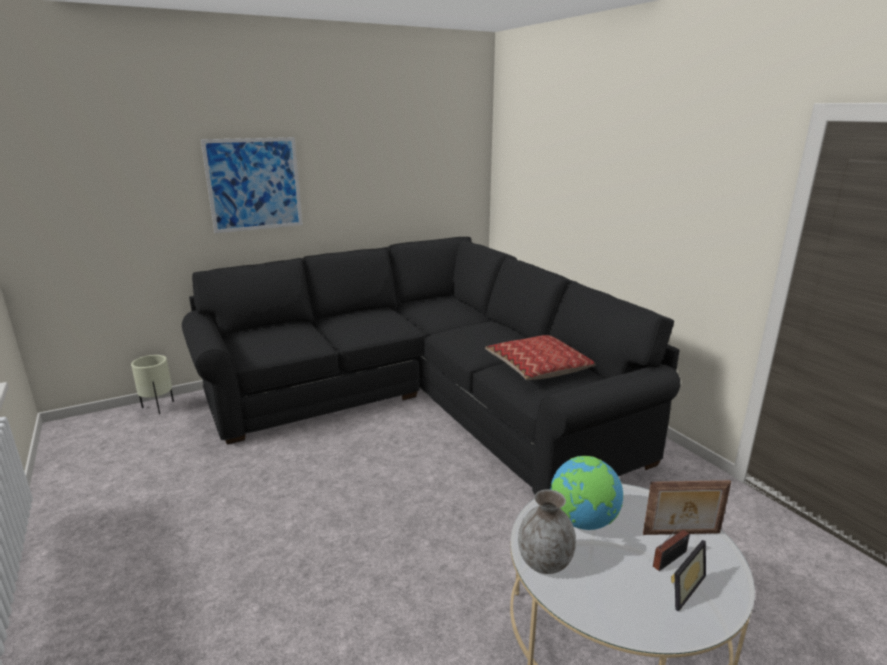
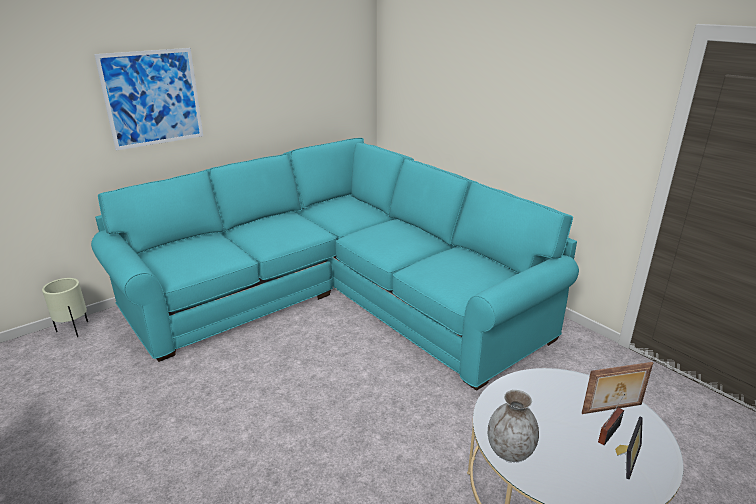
camera: 10 degrees left, 5 degrees up
black sofa [182,237,681,495] -> turquoise sofa [91,138,579,391]
pillow [485,335,595,380] -> none
globe [550,456,623,530] -> none

